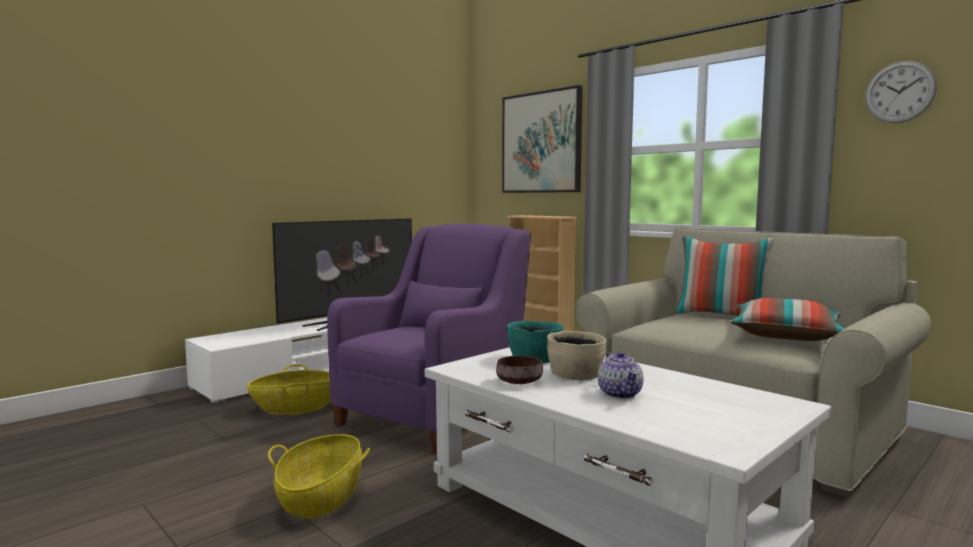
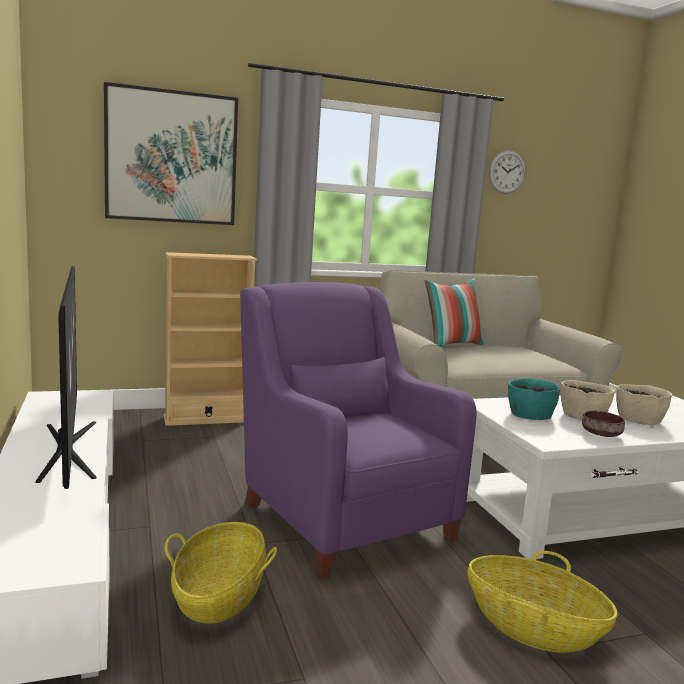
camera: 65 degrees left, 5 degrees up
teapot [598,351,644,399] -> beige bowl [616,384,672,425]
pillow [730,298,845,341] -> none

